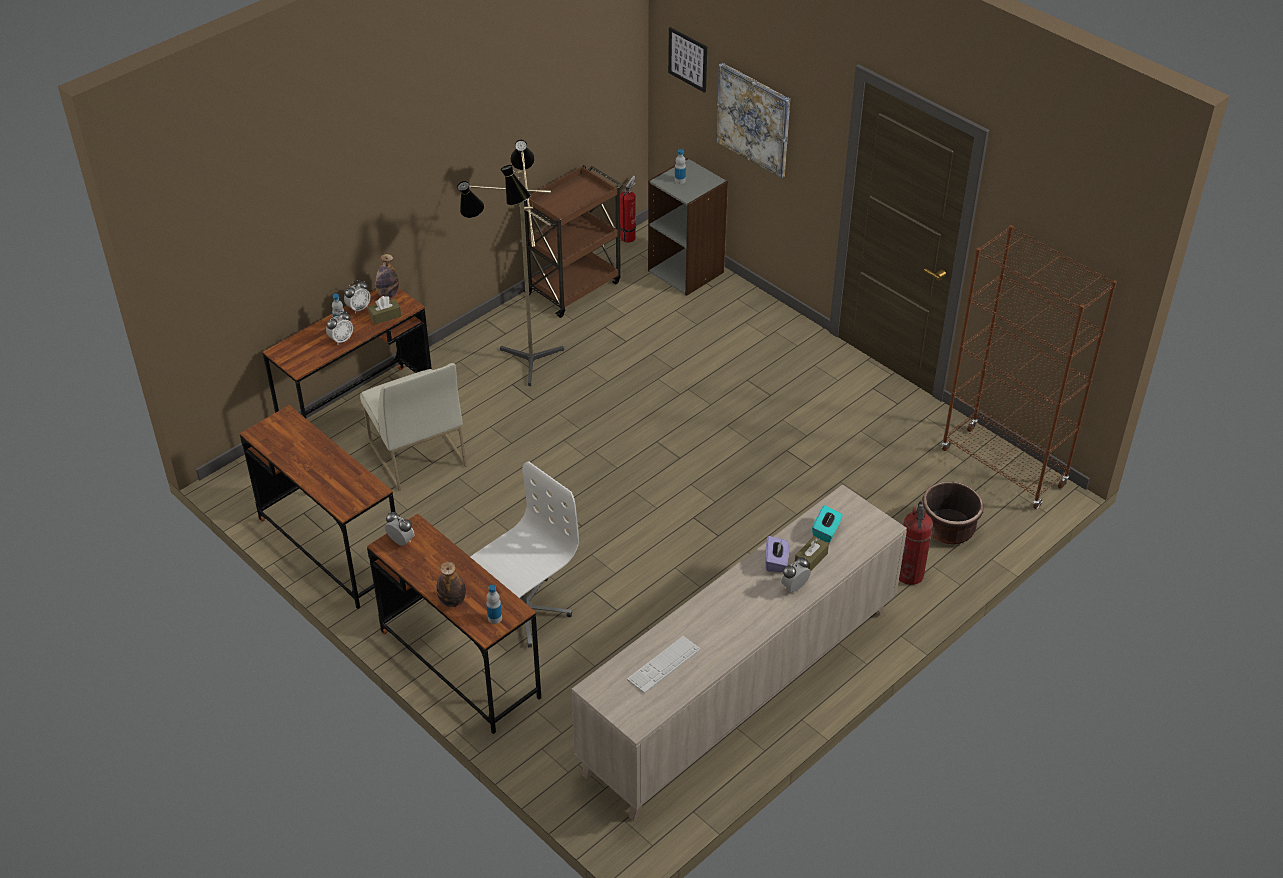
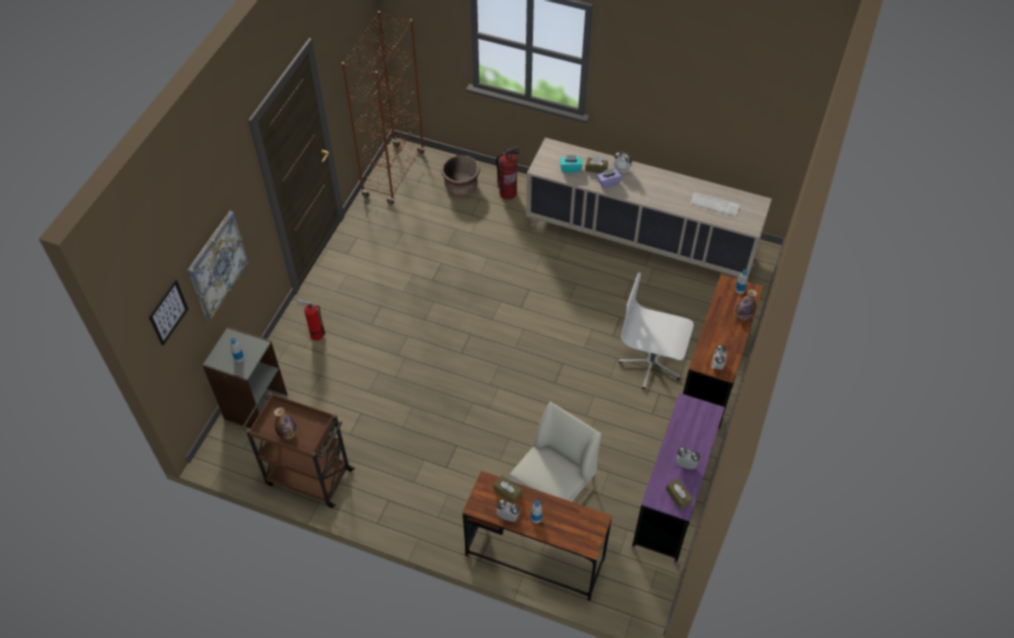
camera: 115 degrees left, 10 degrees up
brown desk [240,405,395,609] -> purple desk [632,393,725,564]
alarm clock [326,311,353,345] -> alarm clock moved to [676,447,700,469]
bottle [375,254,399,298] -> bottle moved to [274,407,297,440]
floor lamp [457,140,564,386] -> none
fire extinguisher [620,176,636,243] -> fire extinguisher moved to [297,299,326,340]
none -> brown tissue box [666,479,693,509]

